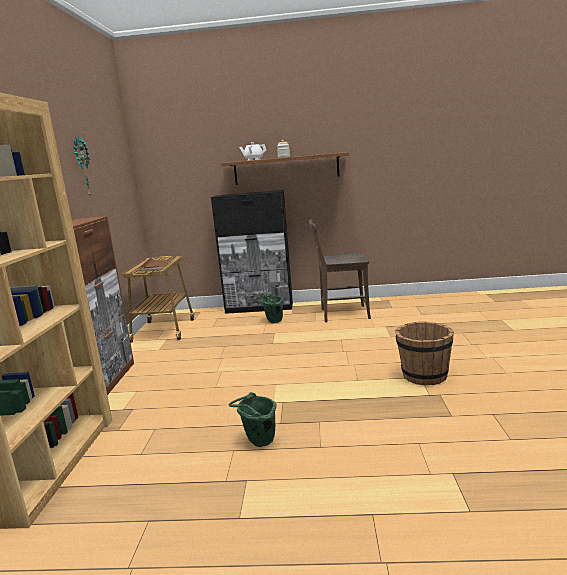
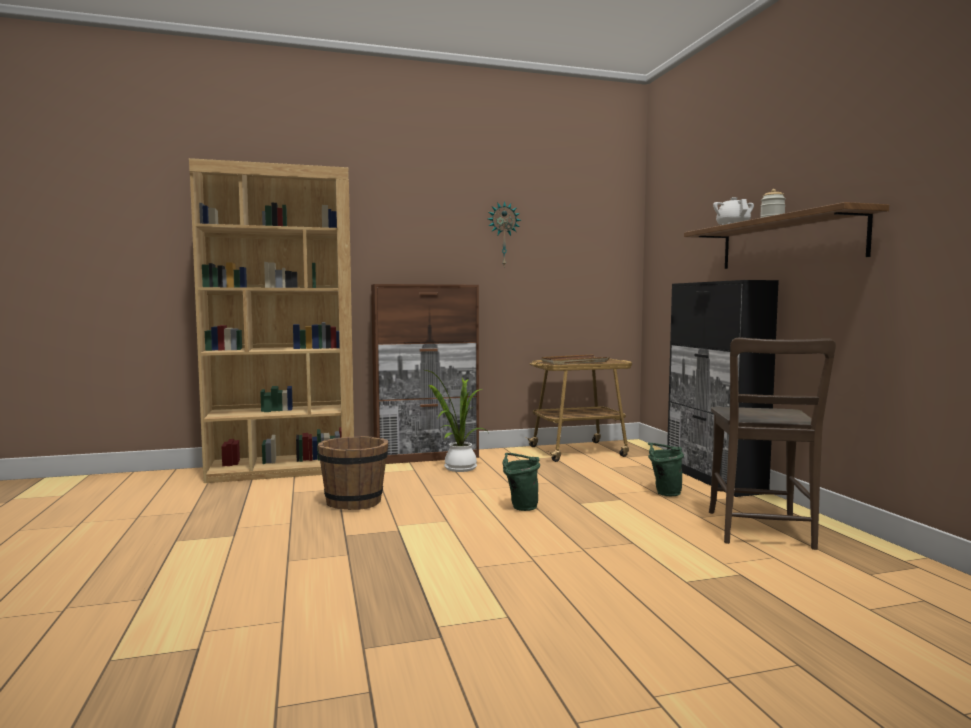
camera: 70 degrees right, 10 degrees down
green bucket [229,392,277,447] -> green bucket moved to [503,453,540,511]
brown chair [309,219,371,322] -> brown chair turned 150 degrees counterclockwise [709,338,836,550]
brown bucket [395,322,454,385] -> brown bucket moved to [318,436,388,510]
none -> potted plant [425,370,489,472]

